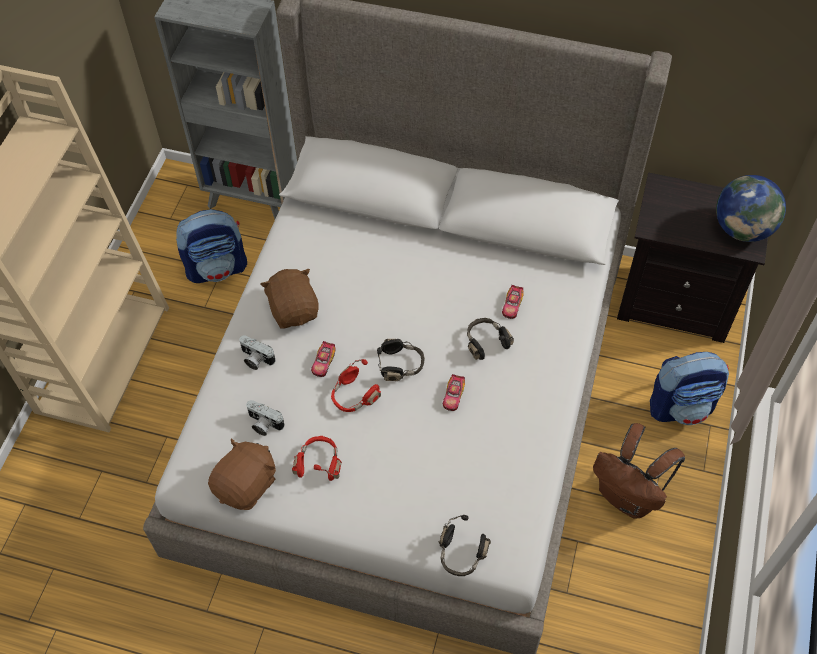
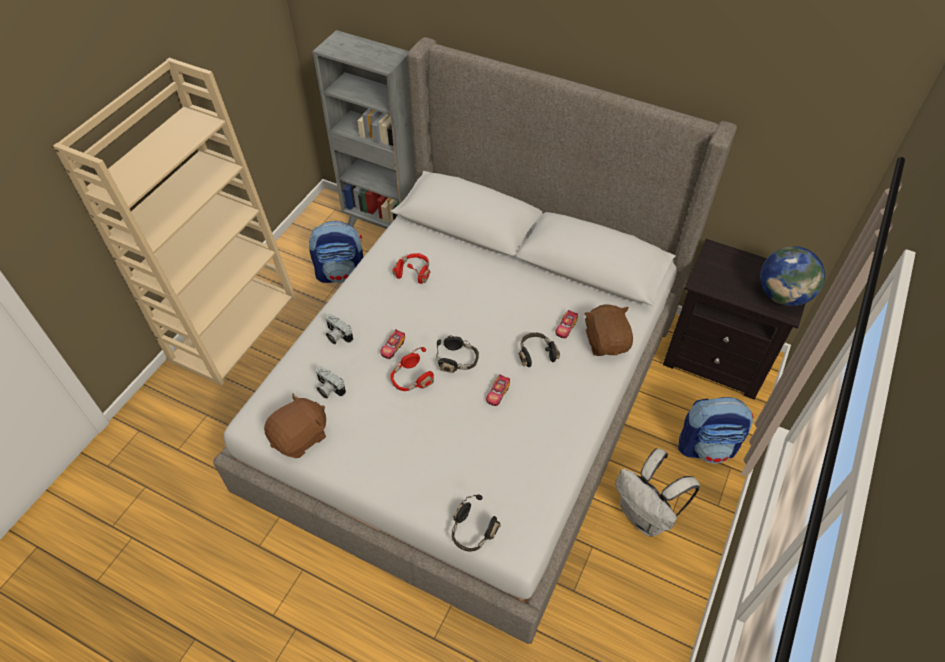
camera: 10 degrees right, 5 degrees down
brown plush toy [260,269,319,328] -> brown plush toy moved to [584,305,633,356]
red headphones [292,436,342,481] -> red headphones moved to [392,253,430,284]
brown backpack [593,423,685,519] -> white backpack [616,449,700,537]

